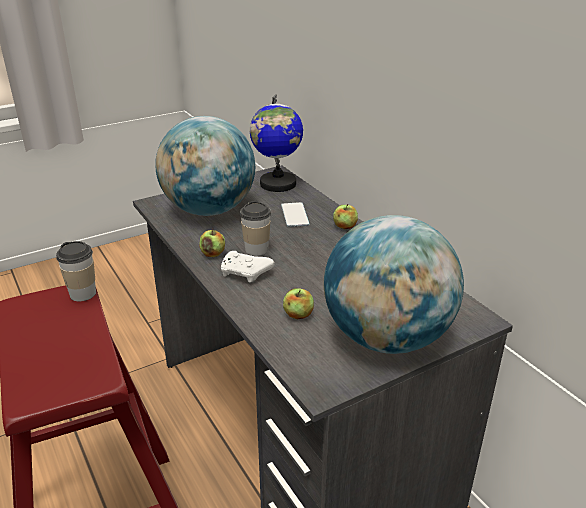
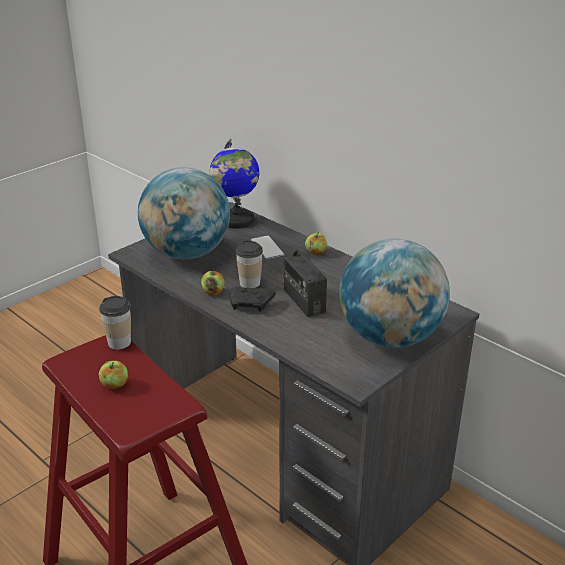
camera: 15 degrees left, 0 degrees up
white game controller [221,251,274,283] -> black game controller [230,286,276,312]
apple [283,288,314,320] -> apple moved to [99,361,128,389]
none -> radio [284,241,327,317]

